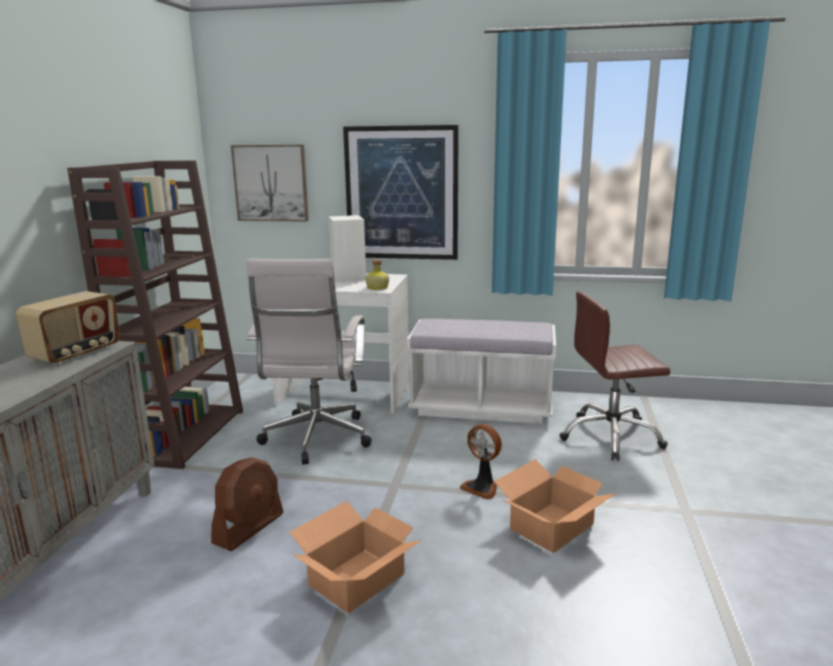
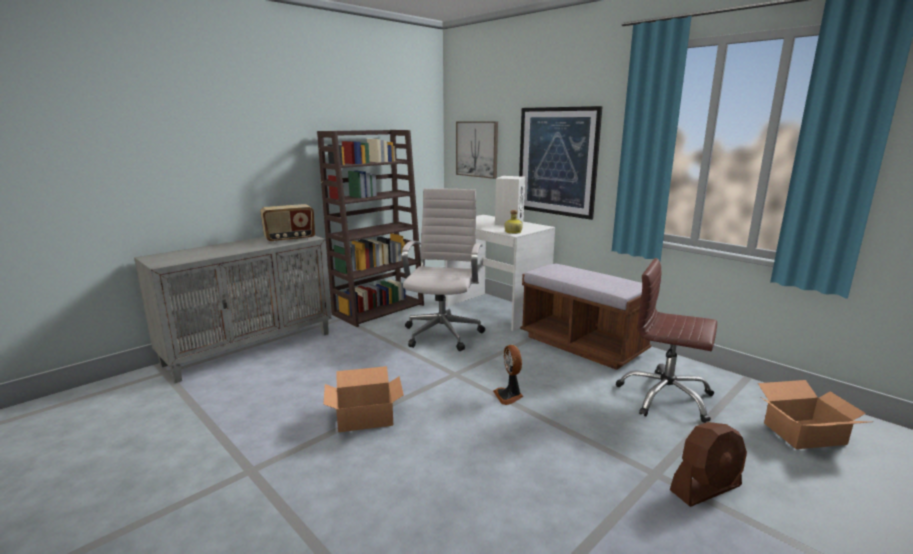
camera: 35 degrees right, 0 degrees up
brown fan [211,457,284,551] -> brown fan moved to [670,422,747,507]
white office chair [246,259,372,465] -> white office chair turned 150 degrees clockwise [402,188,485,351]
white bench [407,319,556,424] -> brown bench [520,264,651,370]
cardboard box [494,459,616,553] -> cardboard box moved to [758,380,870,449]

